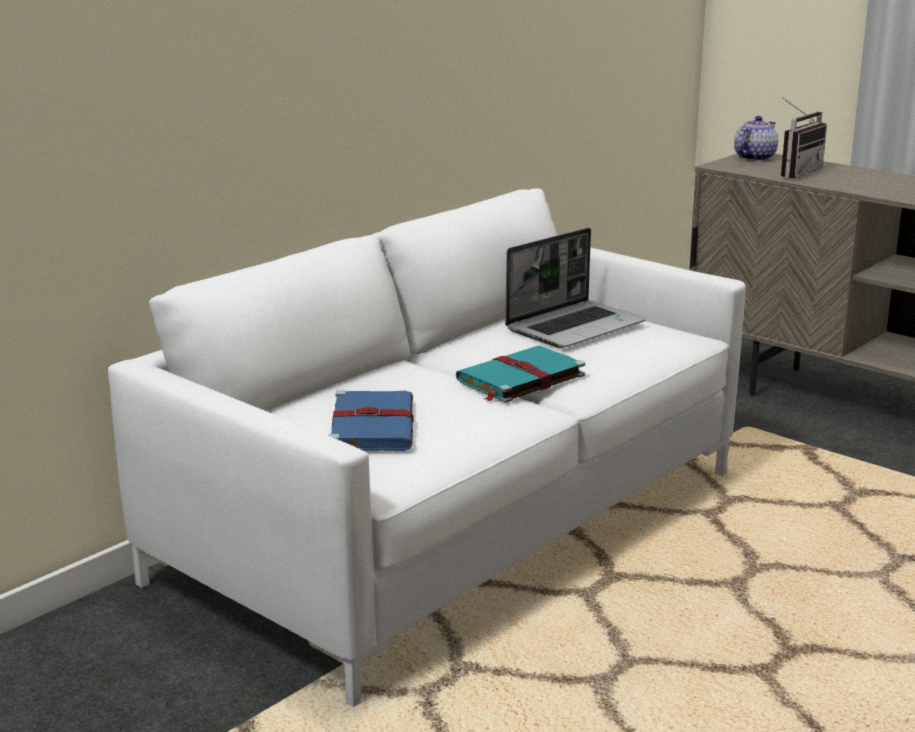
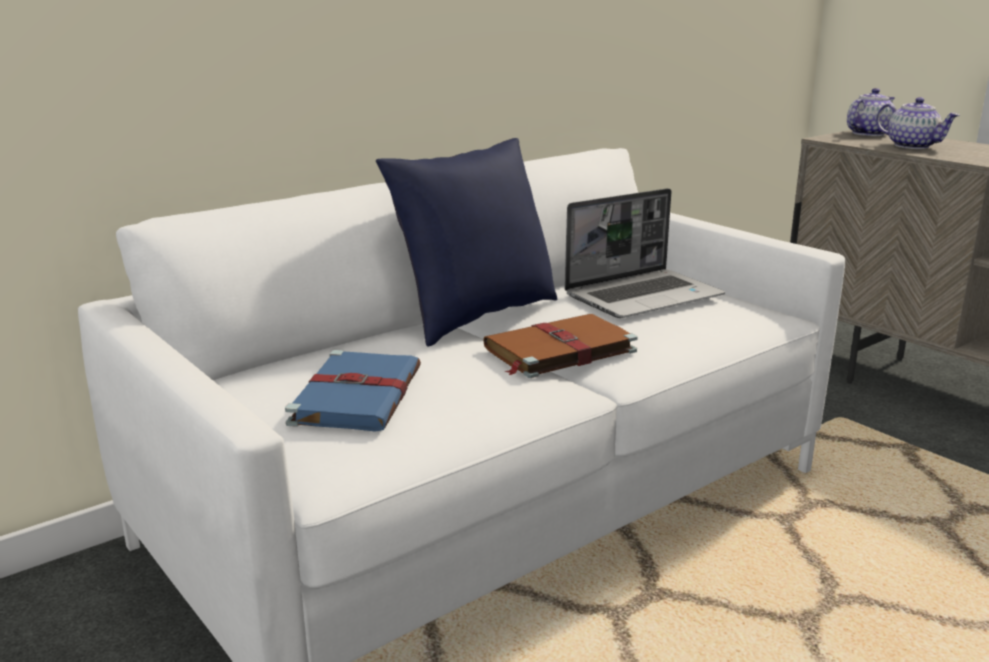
camera: 10 degrees right, 0 degrees up
turquoise book [456,346,585,403] -> brown book [483,314,638,378]
radio [781,98,827,178] -> teapot [876,97,960,149]
none -> blue pillow [376,138,557,347]

